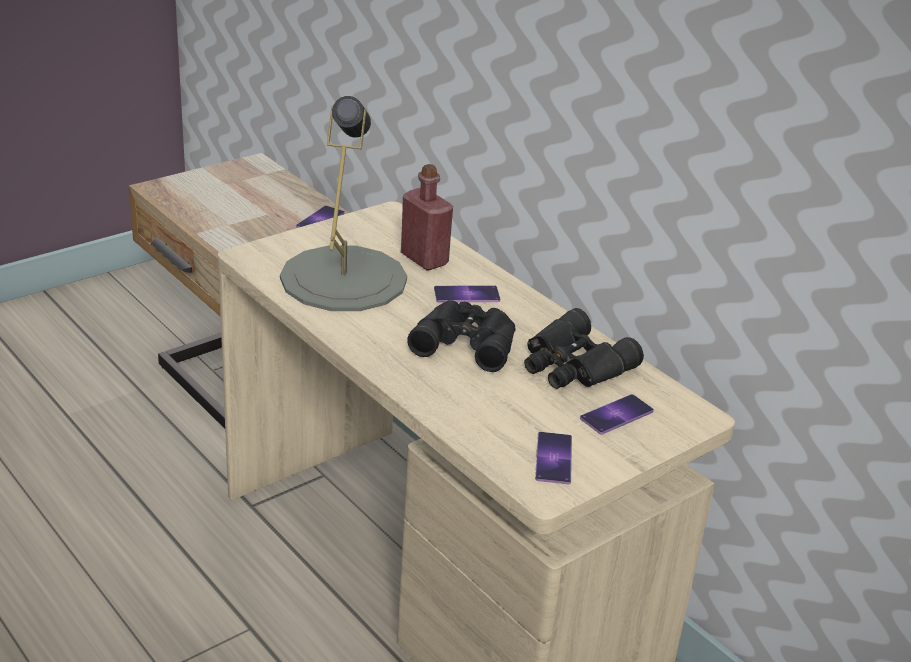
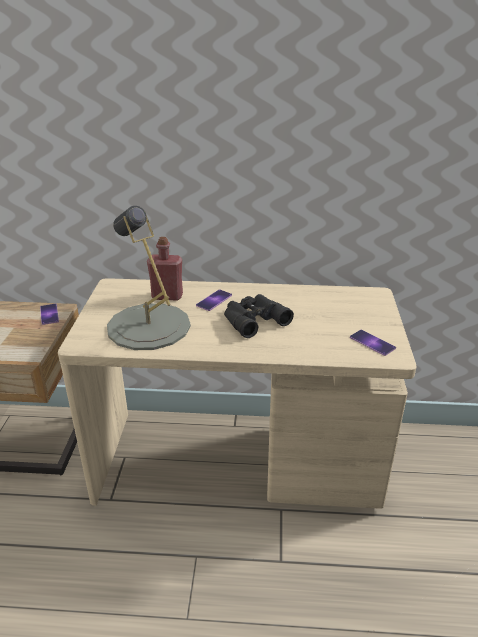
camera: 45 degrees left, 0 degrees up
black binoculars [524,308,644,389] -> none
phone [580,394,654,435] -> none

